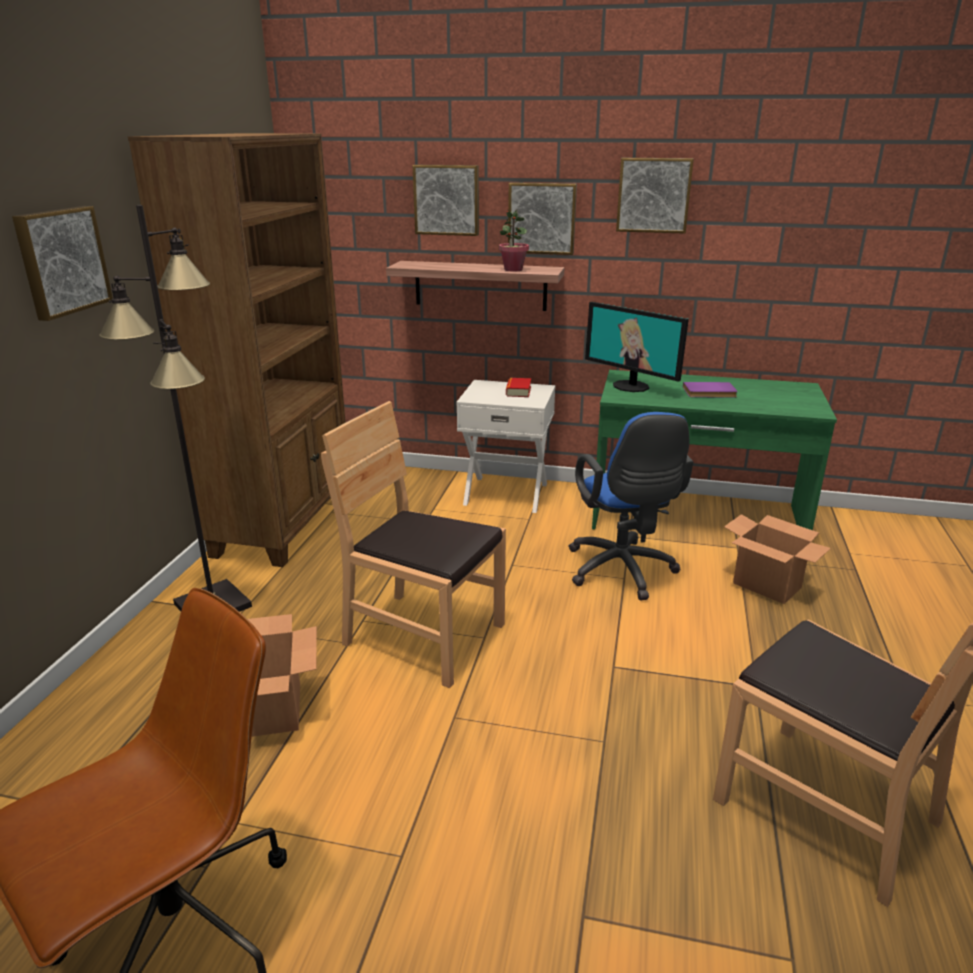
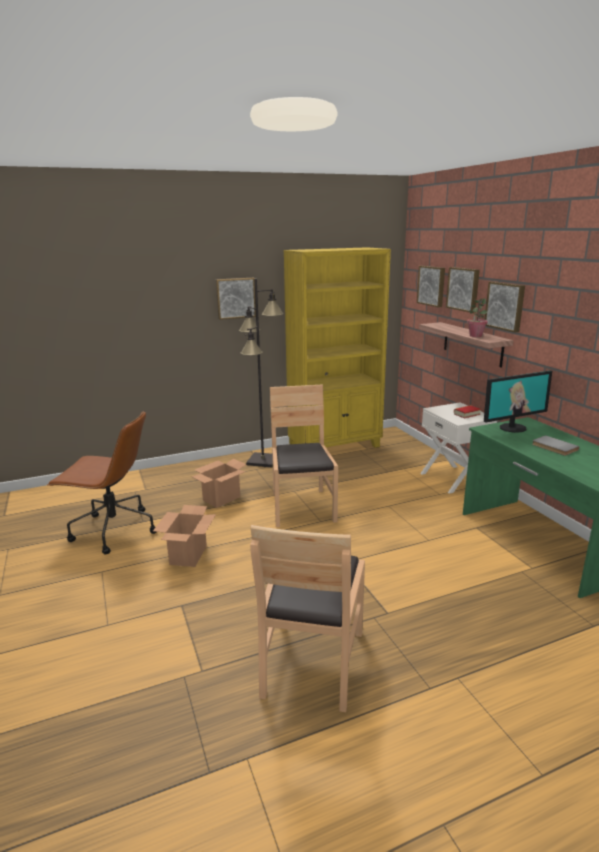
camera: 55 degrees right, 5 degrees down
brown bookcase [128,133,346,567] -> yellow bookcase [284,247,391,448]
blue office chair [568,412,693,601] -> none
monitor [585,302,689,392] -> monitor turned 120 degrees counterclockwise [484,371,552,433]
picture [616,158,694,234] -> picture moved to [417,266,445,307]
purple book [683,382,738,397] -> grey book [532,435,579,456]
cardboard box [724,514,831,604] -> cardboard box moved to [153,505,216,567]

